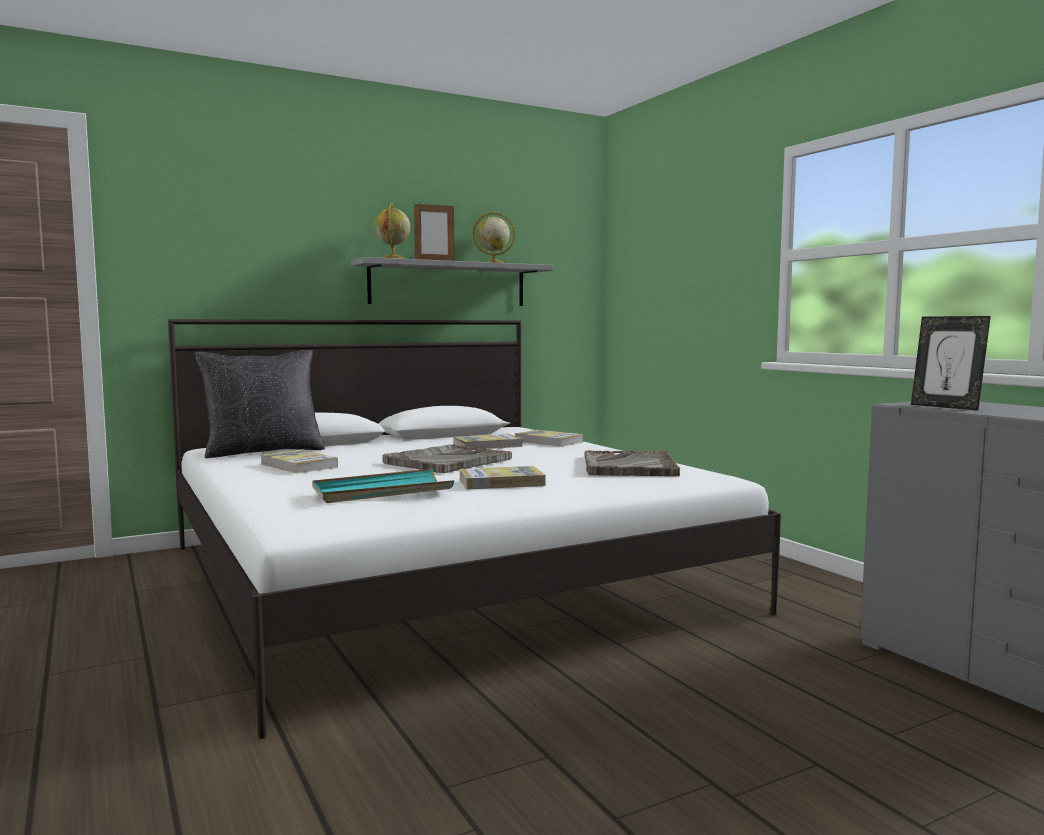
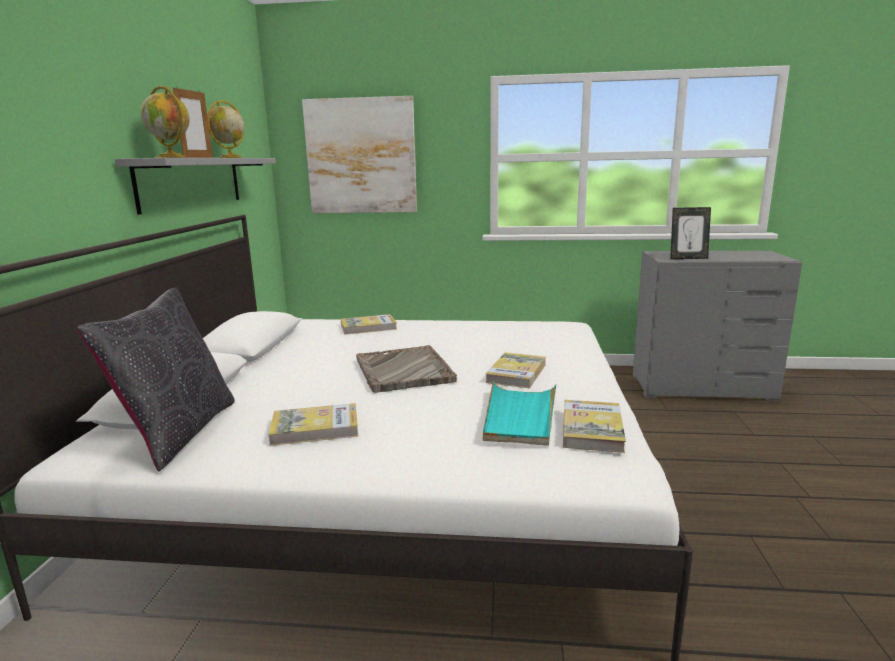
camera: 55 degrees left, 10 degrees up
book [453,434,523,450] -> book moved to [563,400,626,453]
grey tray [585,450,680,476] -> none
none -> picture [302,96,417,213]

